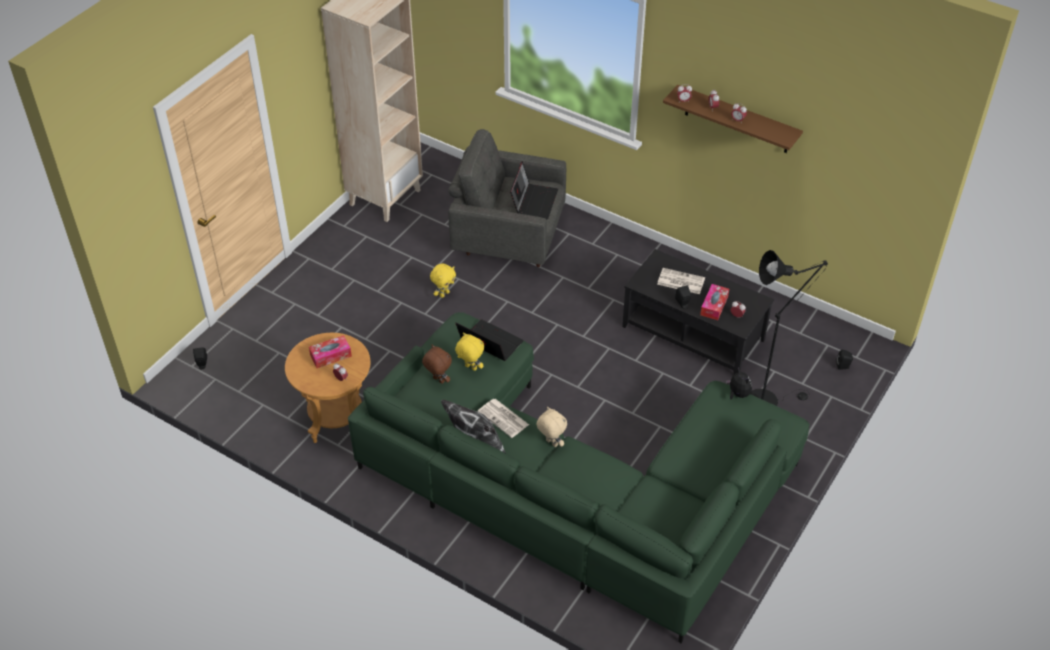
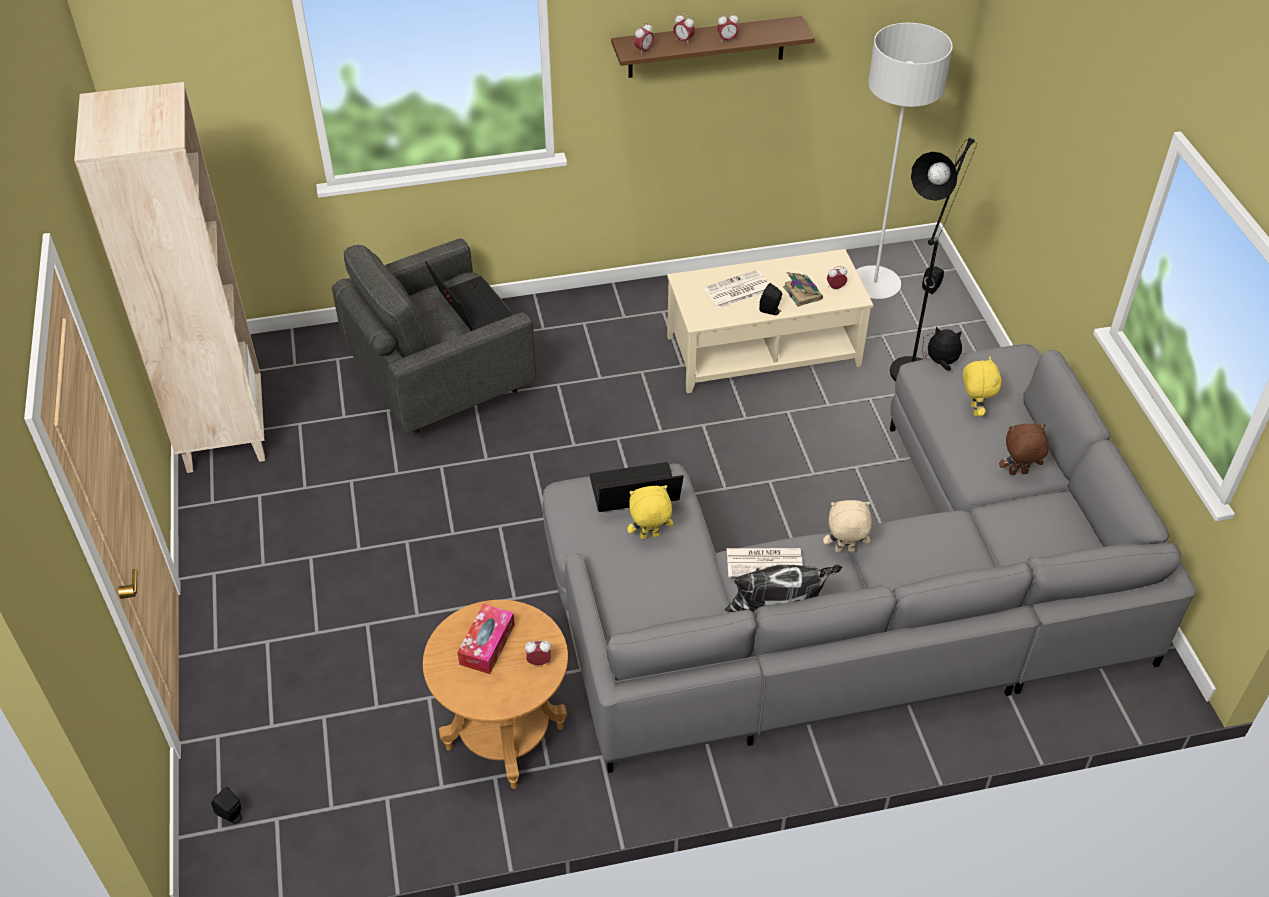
camera: 45 degrees left, 0 degrees up
green sofa [348,312,810,643] -> grey sofa [542,344,1197,773]
brown plush toy [422,345,452,384] -> brown plush toy moved to [999,423,1049,475]
yellow plush toy [430,263,456,298] -> yellow plush toy moved to [963,357,1002,416]
black coffee table [622,249,774,374] -> beige coffee table [667,249,873,394]
tissue box [700,284,729,320] -> book [783,272,823,307]
none -> grey floor lamp [856,23,953,299]

